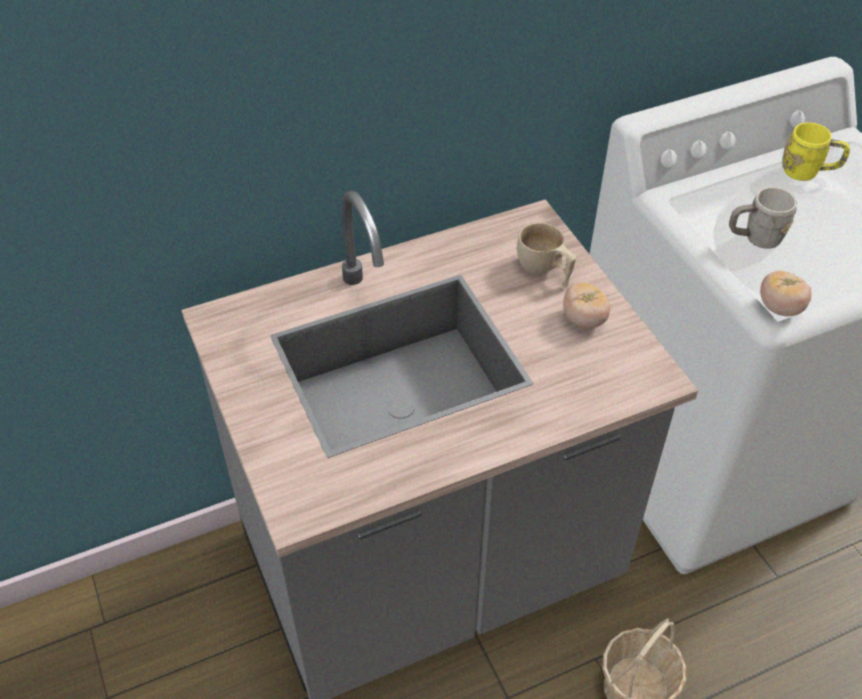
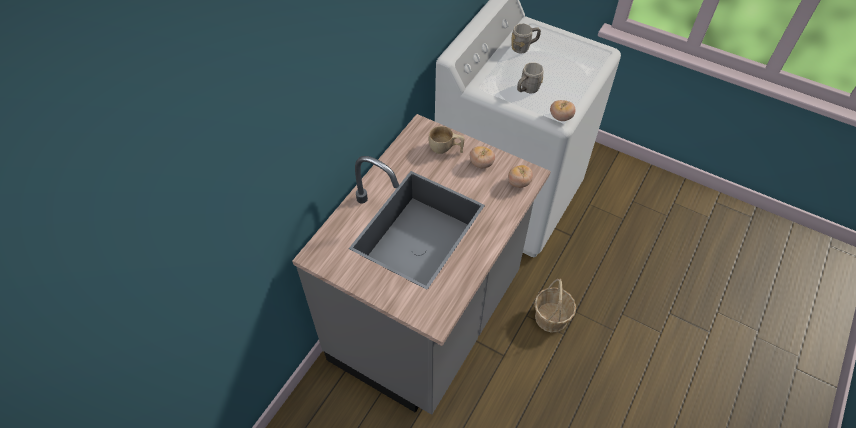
camera: 35 degrees left, 5 degrees up
yellow mug [782,122,850,181] -> grey mug [511,24,541,54]
none -> tomato [508,165,533,188]

